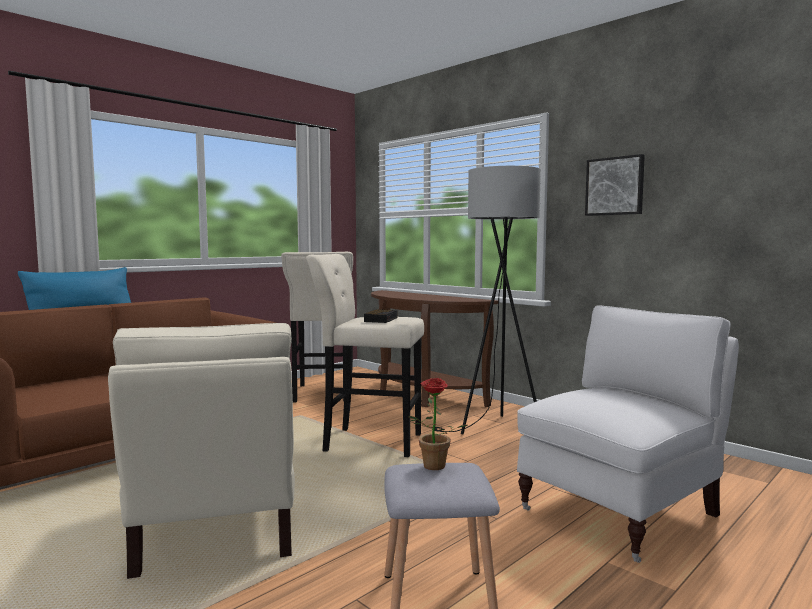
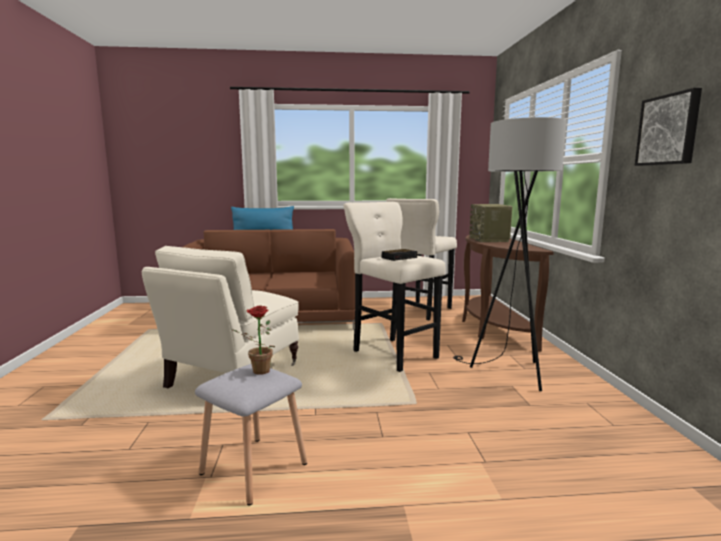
camera: 40 degrees right, 5 degrees up
white armchair [517,305,739,563] -> none
none -> radio [469,204,512,242]

